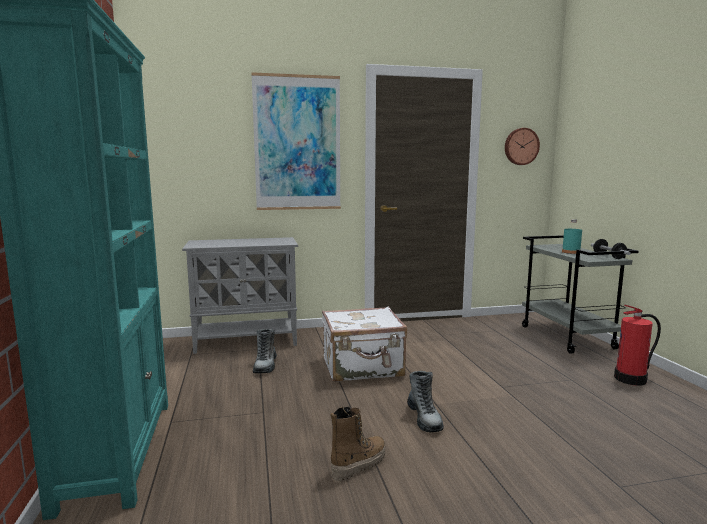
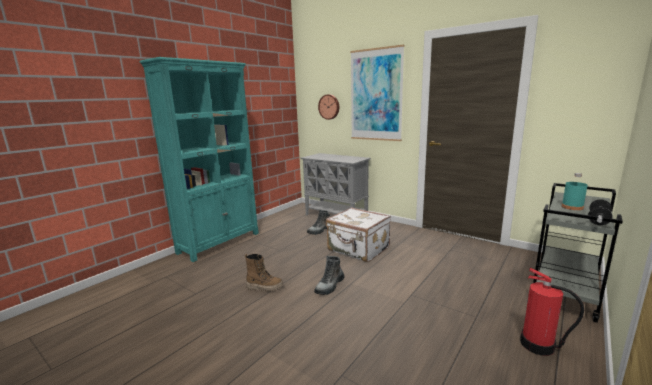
camera: 50 degrees right, 5 degrees up
wall clock [505,128,540,165] -> wall clock moved to [318,94,339,120]

